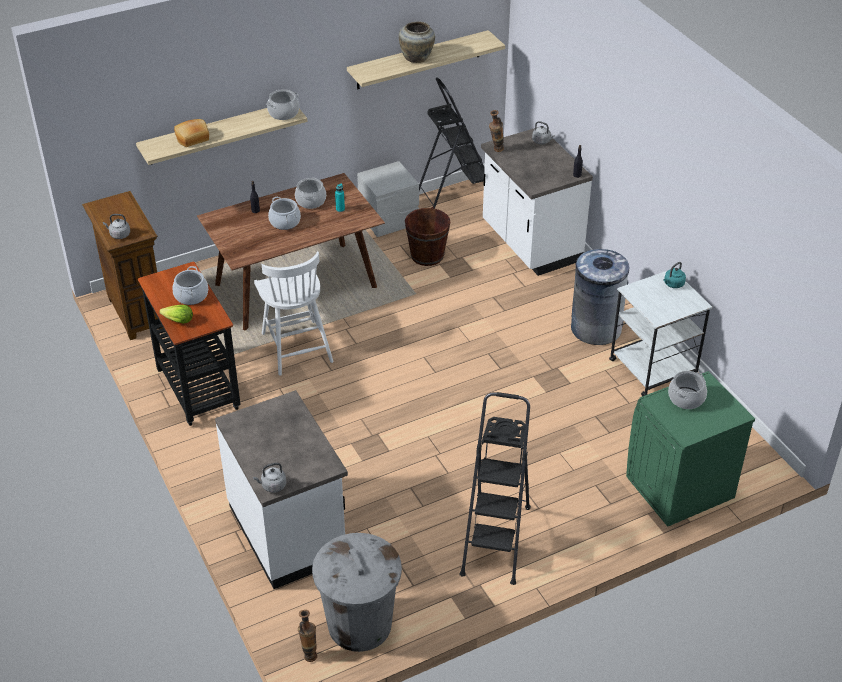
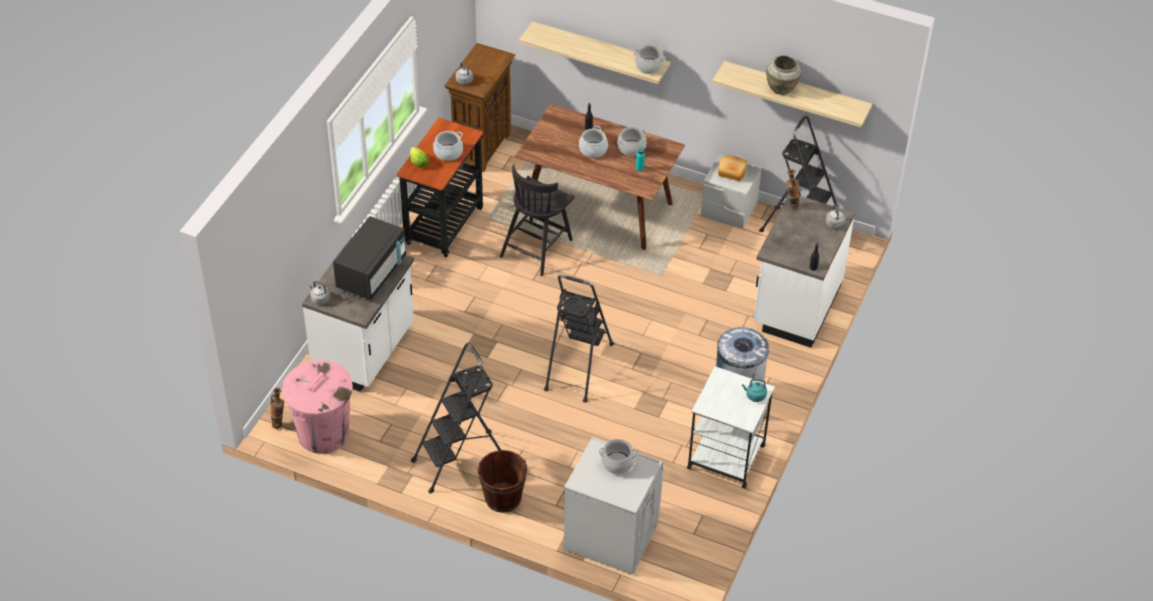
camera: 50 degrees right, 5 degrees up
bread [174,119,209,147] -> bread moved to [718,155,747,181]
white chair [254,251,334,376] -> black chair [500,164,574,276]
grey trash can [312,533,402,652] -> pink trash can [282,360,353,454]
brown bucket [405,207,450,266] -> brown bucket moved to [478,450,527,513]
green washing machine [626,371,755,527] -> white washing machine [564,437,663,575]
none -> black microwave [333,216,406,300]
none -> step ladder [544,275,614,403]

